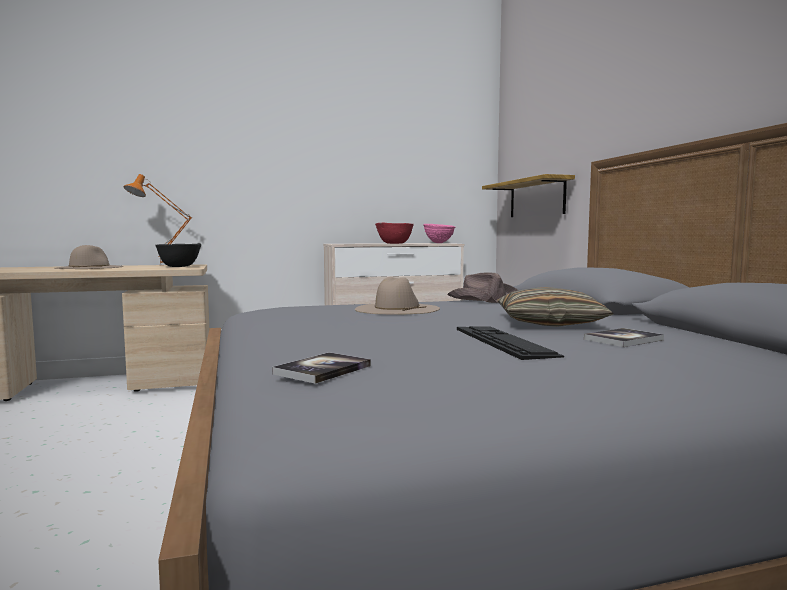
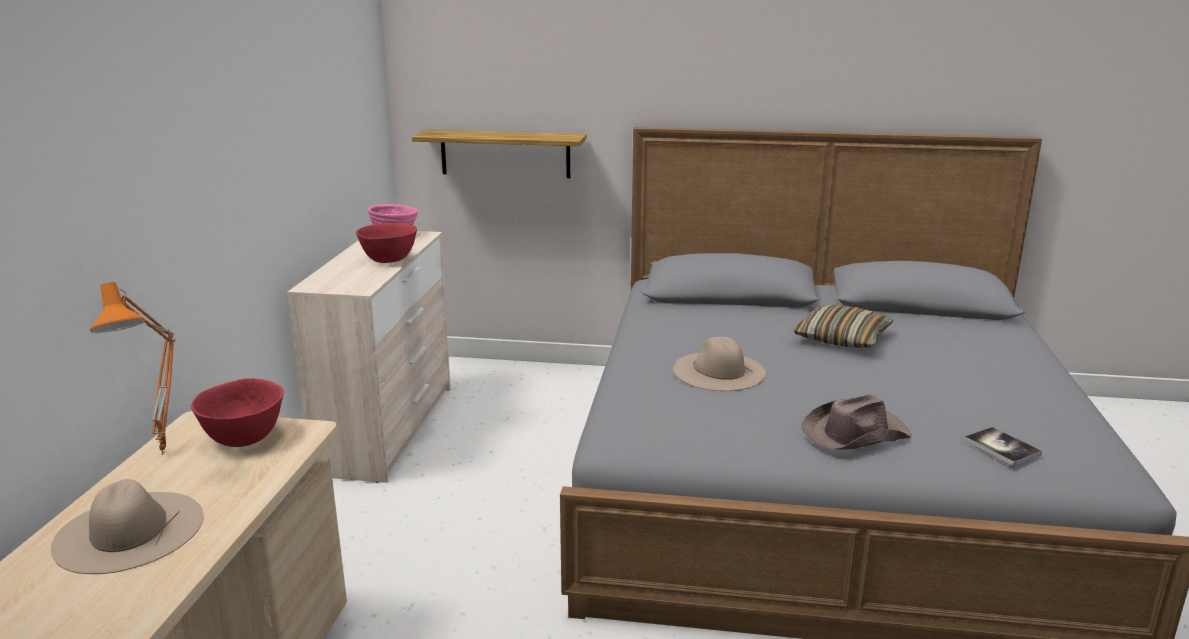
camera: 65 degrees left, 15 degrees up
black bowl [156,243,201,267] -> red bowl [191,378,284,447]
brown hat [447,272,519,303] -> brown hat moved to [802,394,911,449]
keyboard [457,326,564,360] -> none
book [584,328,664,347] -> none

